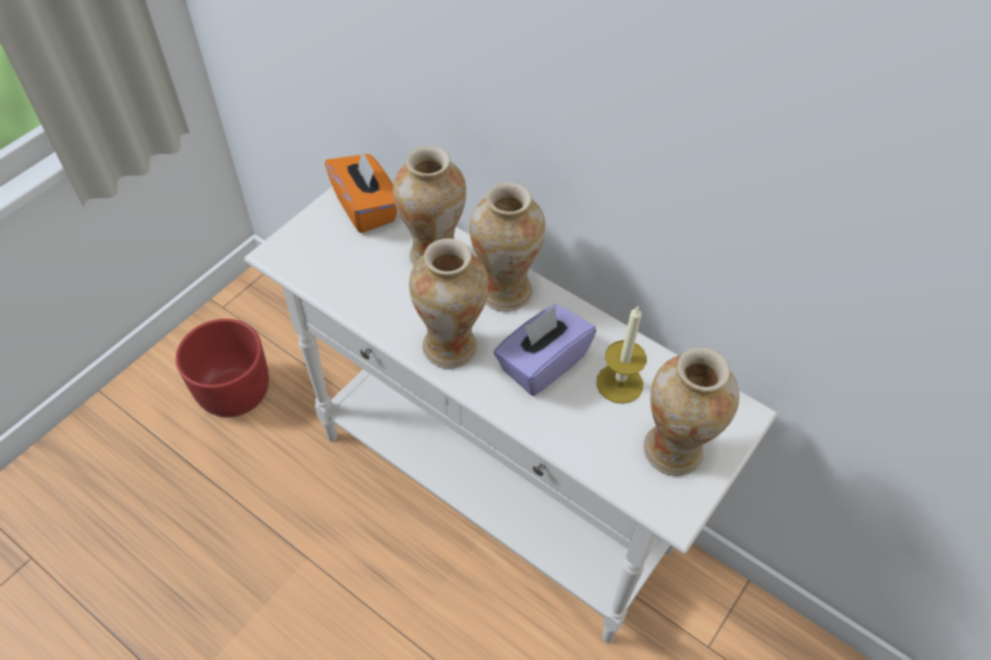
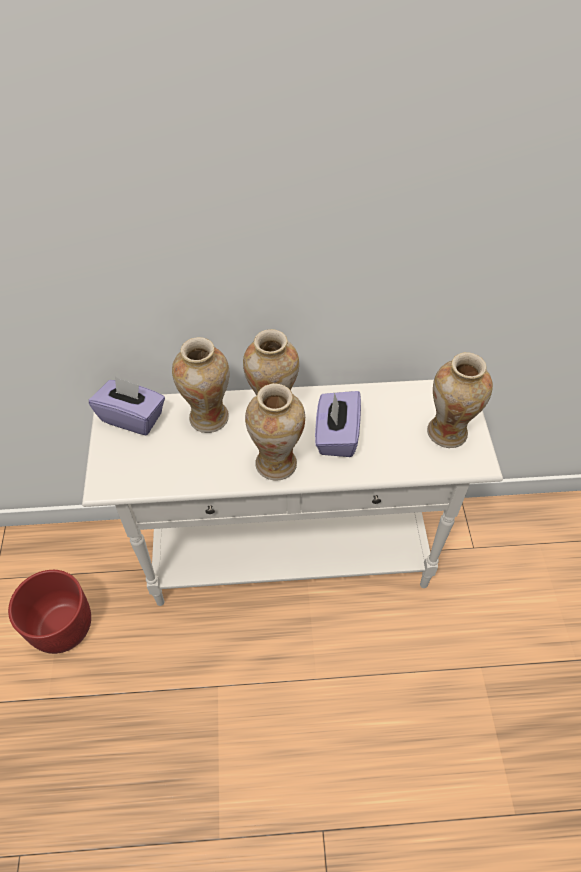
camera: 40 degrees left, 0 degrees up
orange tissue box [325,149,398,233] -> purple tissue box [89,376,165,435]
candle [596,306,647,404] -> none

